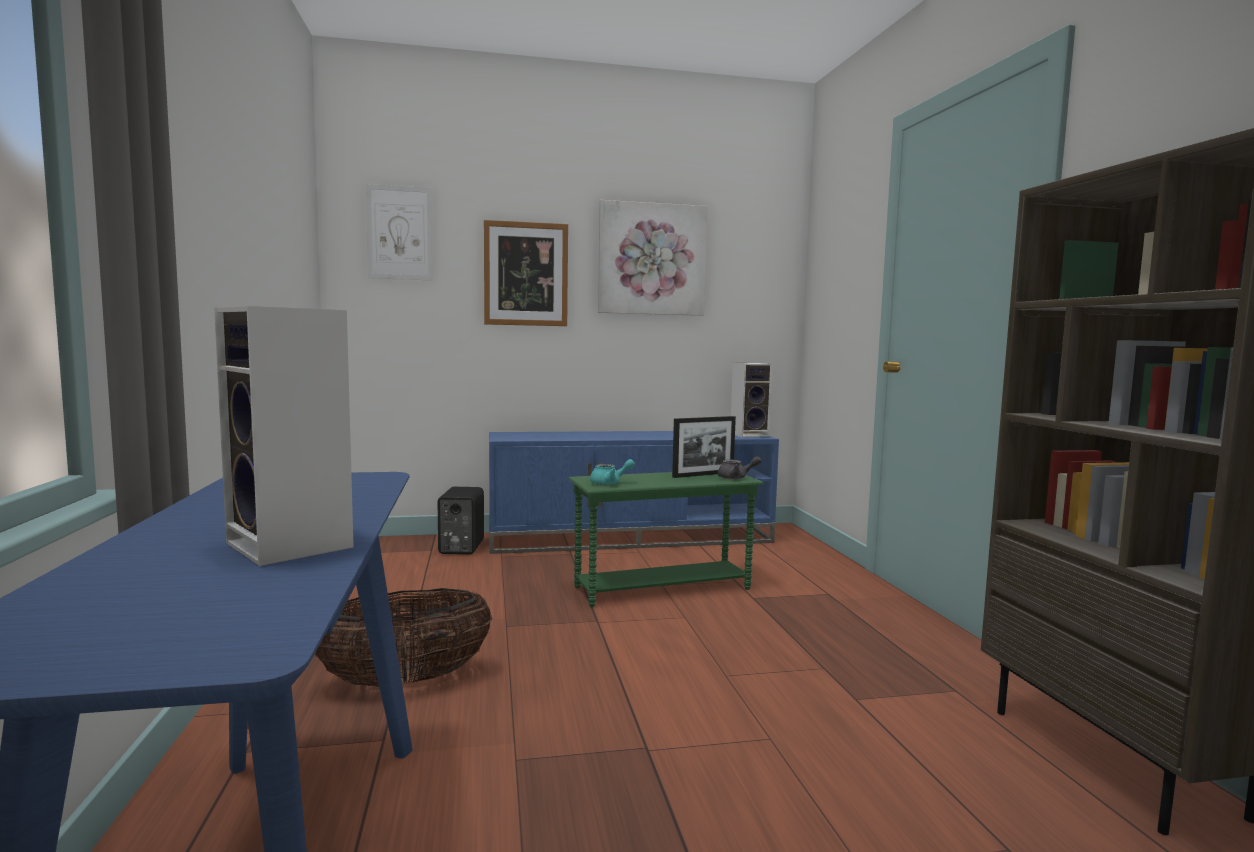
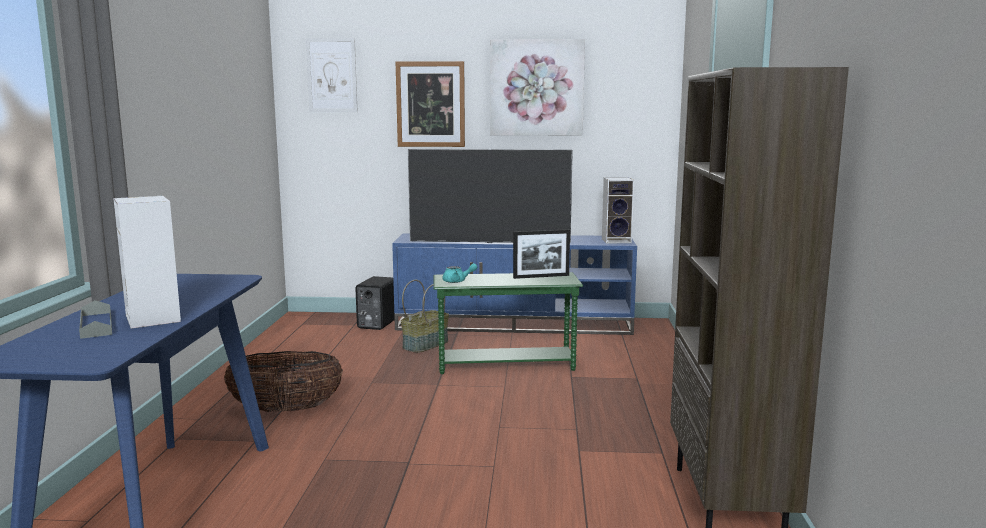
camera: 15 degrees right, 5 degrees up
grey teapot [718,456,762,479] -> none
none -> grey tray [79,300,112,339]
none -> basket [401,280,449,353]
none -> television [408,147,573,243]

